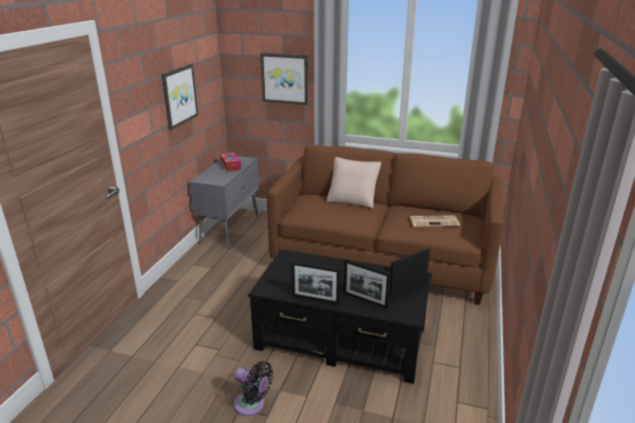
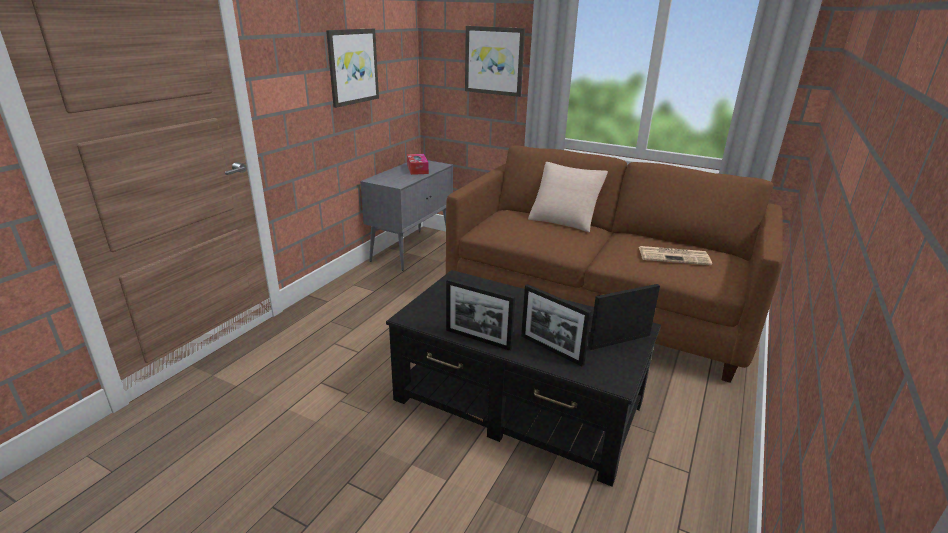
camera: 10 degrees right, 0 degrees up
black fan [234,361,273,416] -> none

